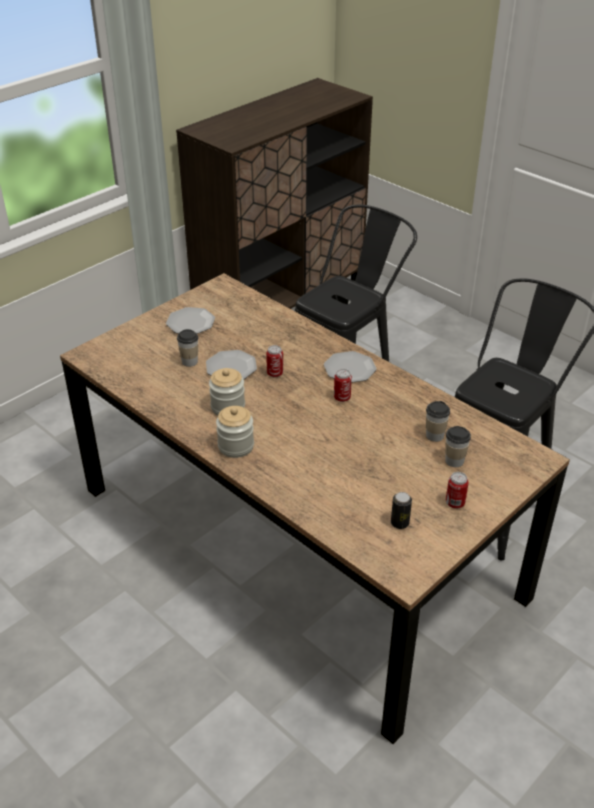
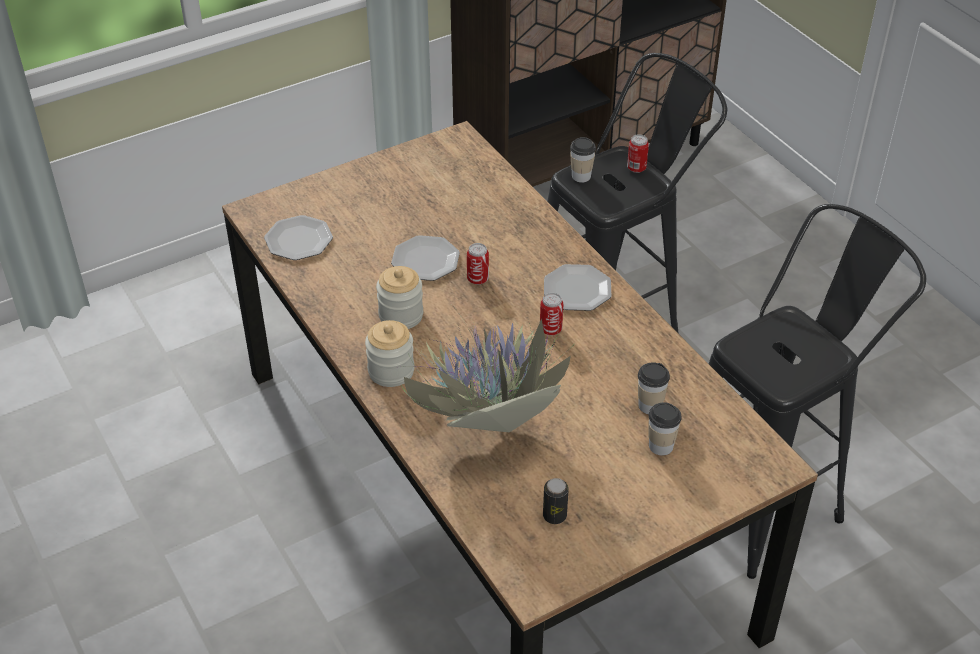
camera: 15 degrees right, 5 degrees up
plate [166,307,215,334] -> plate moved to [264,215,333,260]
cup [177,329,198,367] -> cup moved to [570,137,596,183]
can [446,472,468,509] -> can moved to [627,134,649,173]
none -> potted plant [400,305,577,433]

